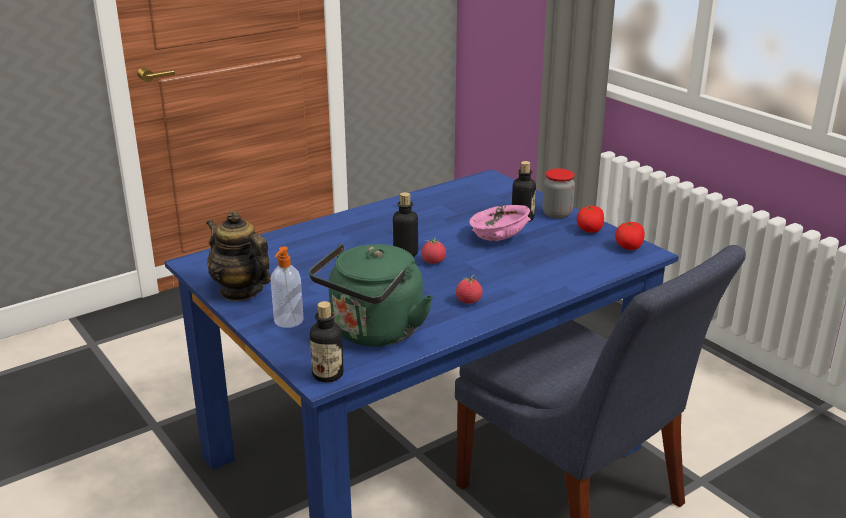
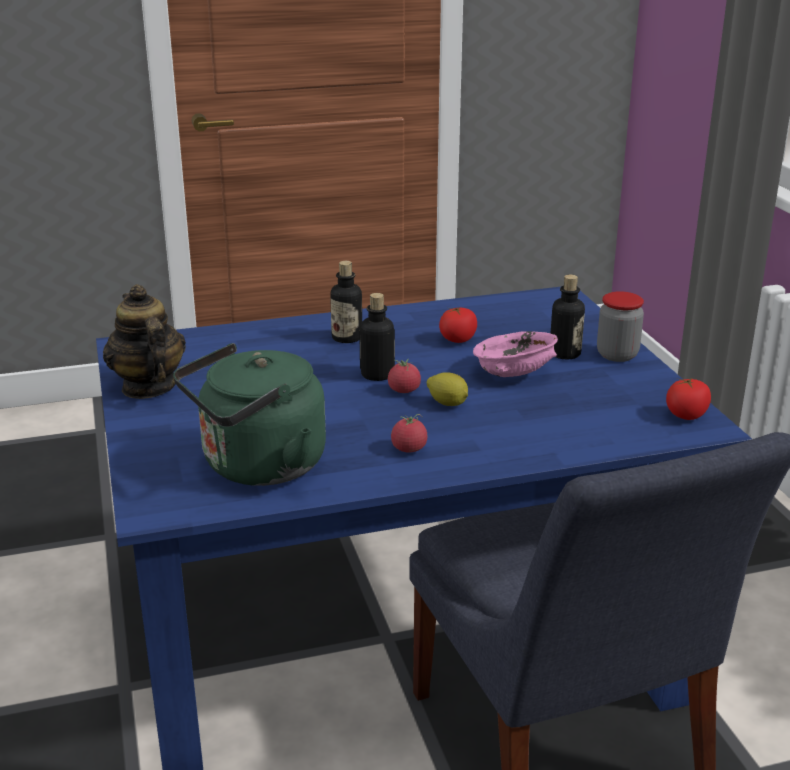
camera: 20 degrees right, 0 degrees up
soap dispenser [271,247,304,328] -> none
bottle [310,301,344,382] -> bottle moved to [330,261,362,343]
tomato [577,205,604,233] -> tomato moved to [439,307,477,343]
none -> lemon [427,372,468,406]

